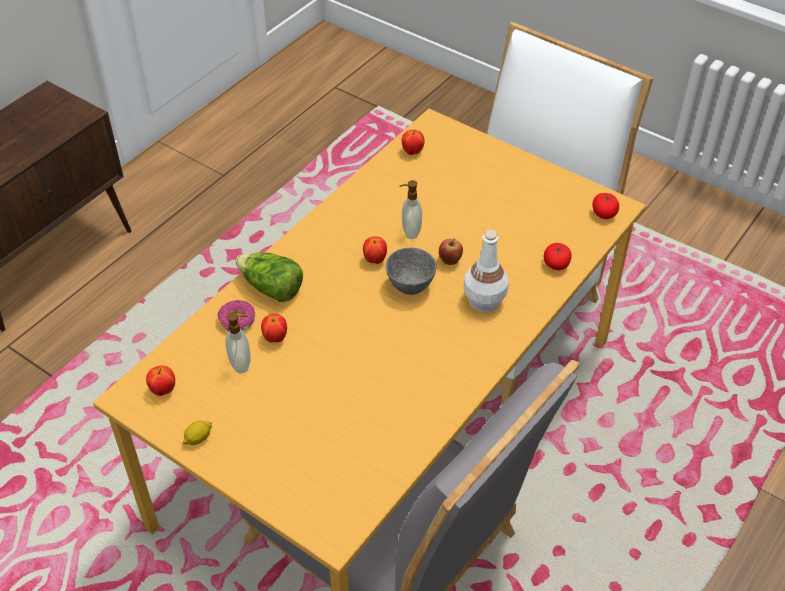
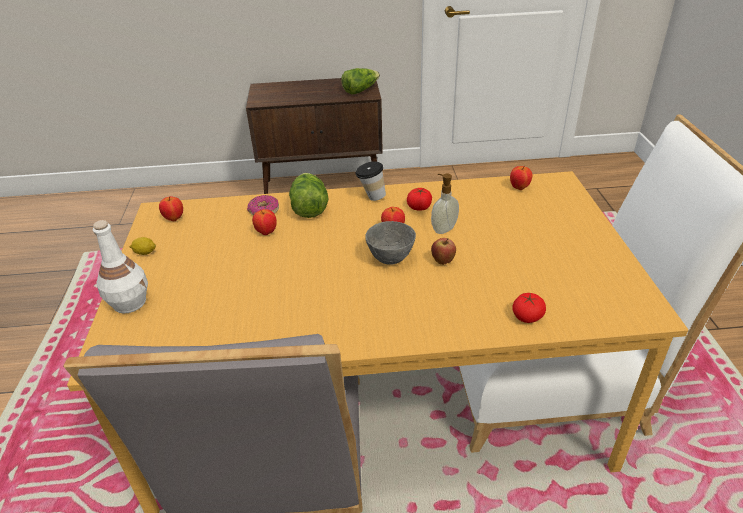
camera: 50 degrees right, 10 degrees down
soap dispenser [225,312,250,374] -> none
white bottle [464,230,509,312] -> white bottle moved to [93,220,148,313]
tomato [592,193,619,219] -> tomato moved to [407,188,432,211]
none -> lettuce [341,68,380,94]
none -> cup [356,161,386,201]

